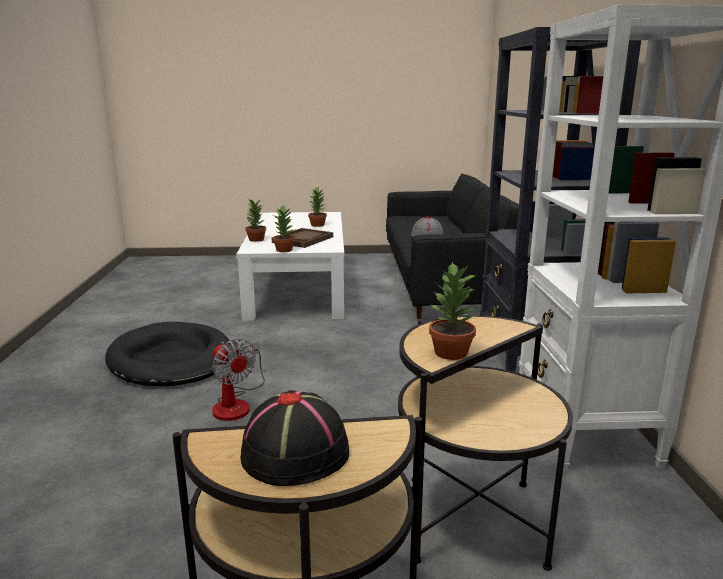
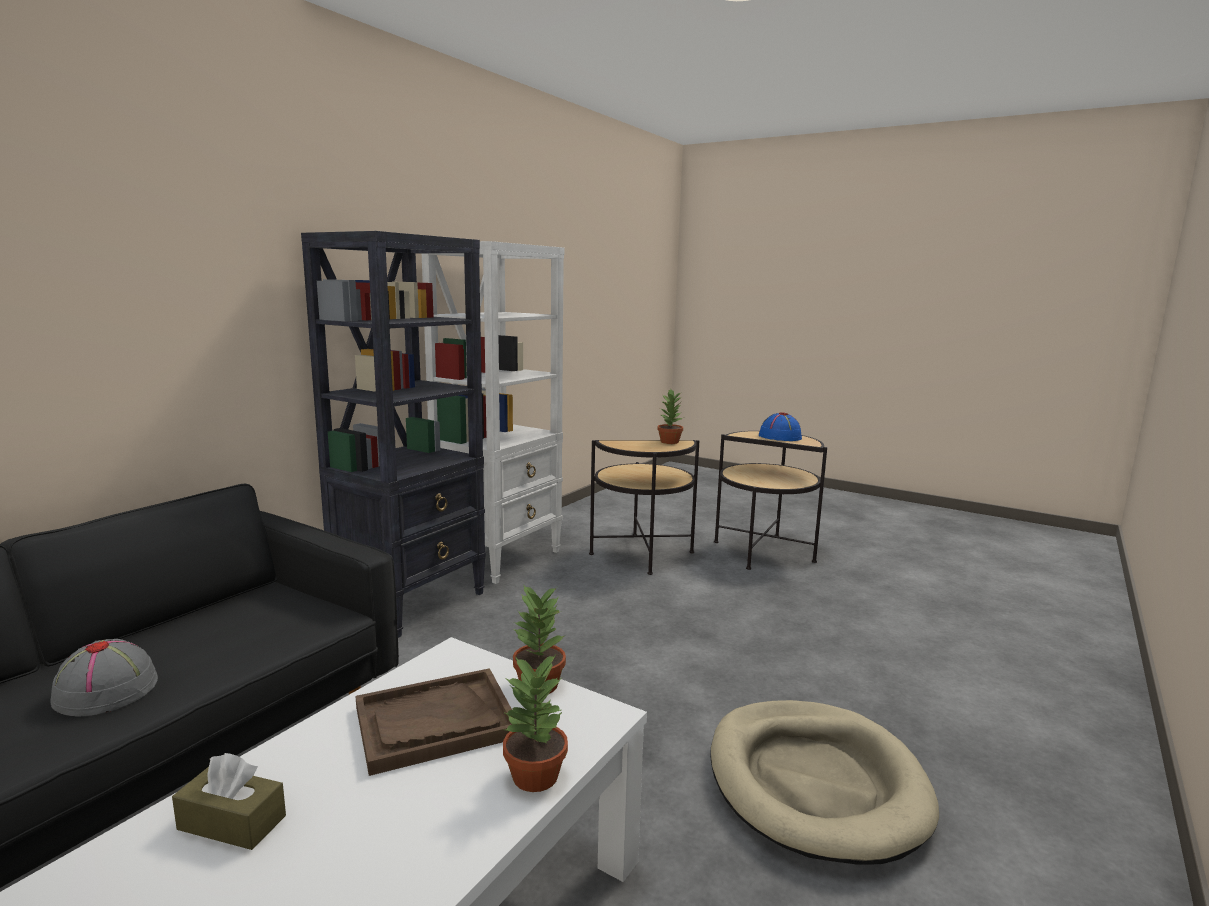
camera: 145 degrees left, 5 degrees down
black dog bed [105,322,230,386] -> beige dog bed [710,700,939,864]
fan [212,339,265,421] -> none
black hat [241,390,349,486] -> blue hat [759,412,802,441]
potted plant [308,187,327,227] -> brown tissue box [172,753,286,850]

